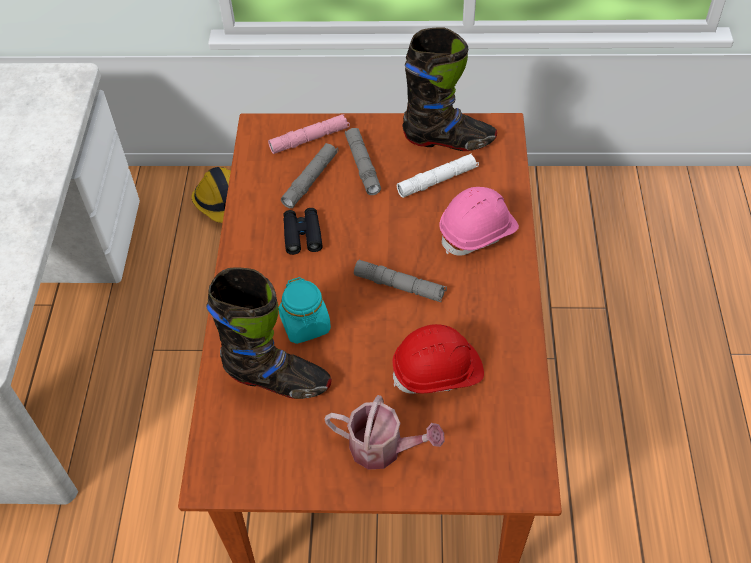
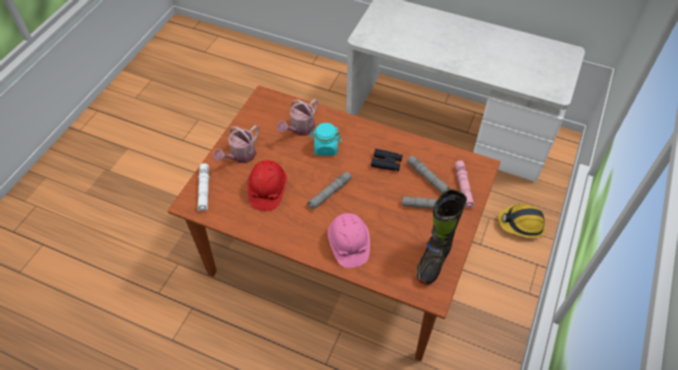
camera: 110 degrees right, 0 degrees up
black boot [206,267,332,399] -> watering can [277,99,318,136]
white flashlight [397,153,479,198] -> white flashlight moved to [198,163,209,211]

